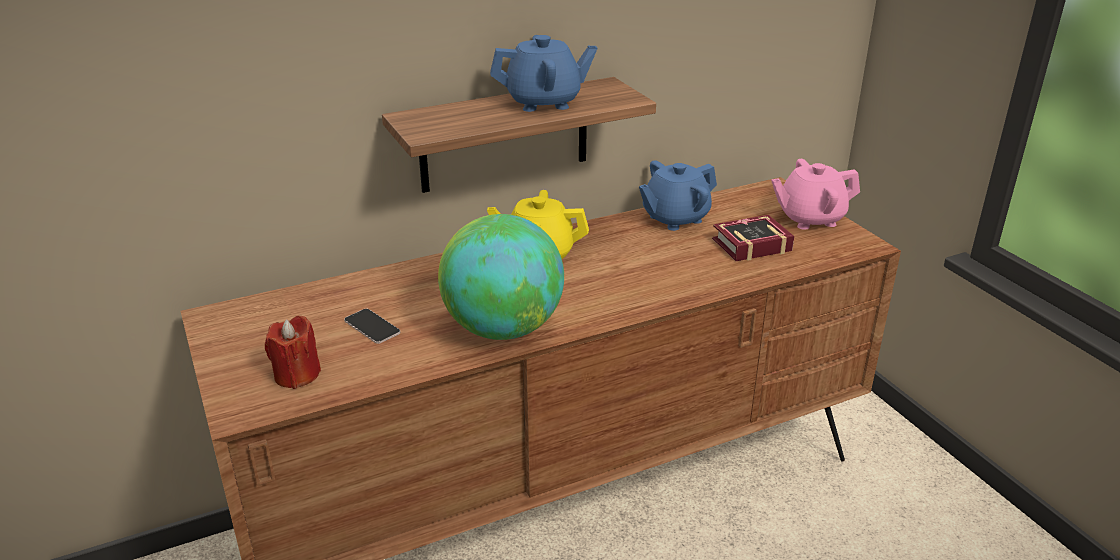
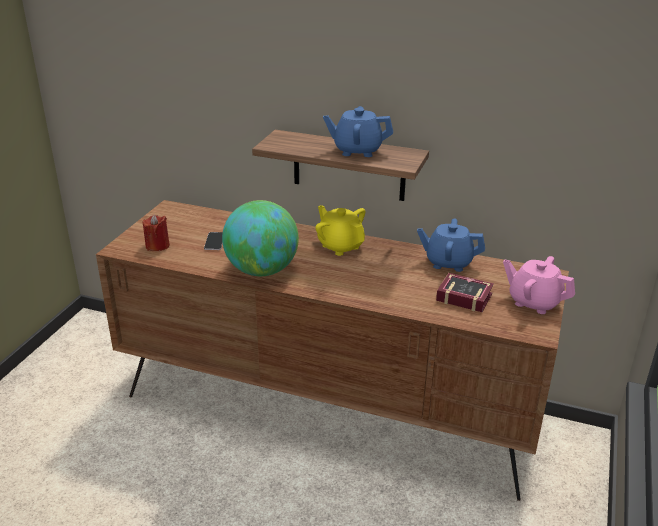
camera: 45 degrees right, 0 degrees up
blue teapot [490,35,597,112] -> blue teapot turned 150 degrees clockwise [323,106,393,157]

